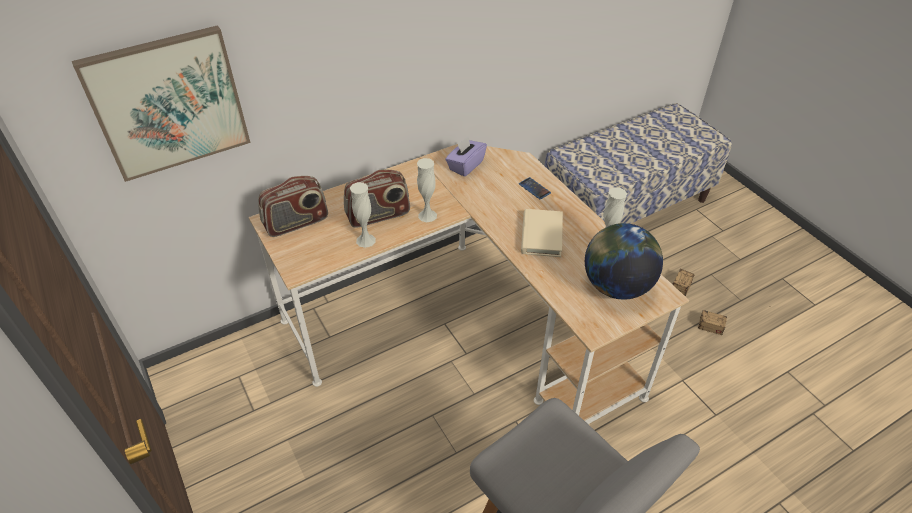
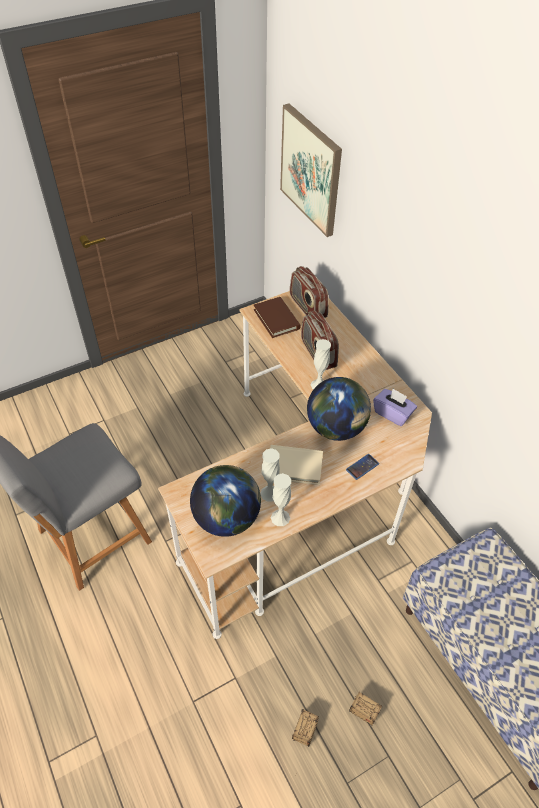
camera: 90 degrees right, 5 degrees up
white vase [350,182,376,248] -> white vase moved to [260,448,280,501]
none -> brown book [254,297,301,338]
none -> globe [307,377,371,441]

